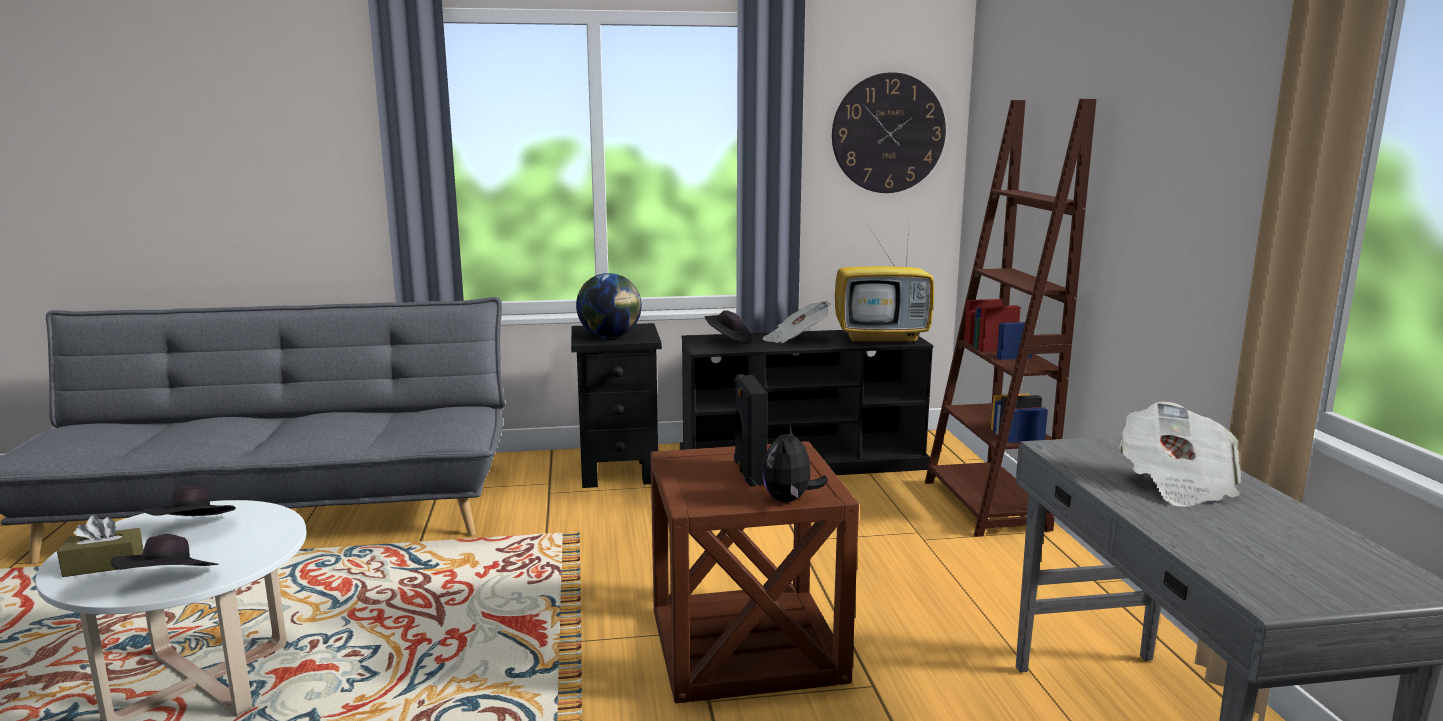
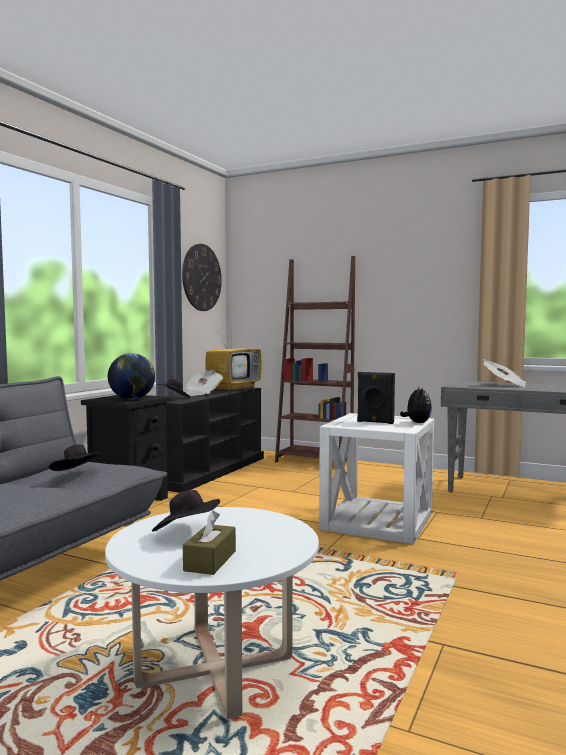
camera: 55 degrees left, 10 degrees down
black hat [110,534,218,570] -> black hat moved to [49,444,101,471]
brown side table [650,441,859,703] -> white side table [319,413,434,544]
plush toy [763,423,828,502] -> plush toy turned 135 degrees counterclockwise [400,386,432,423]

